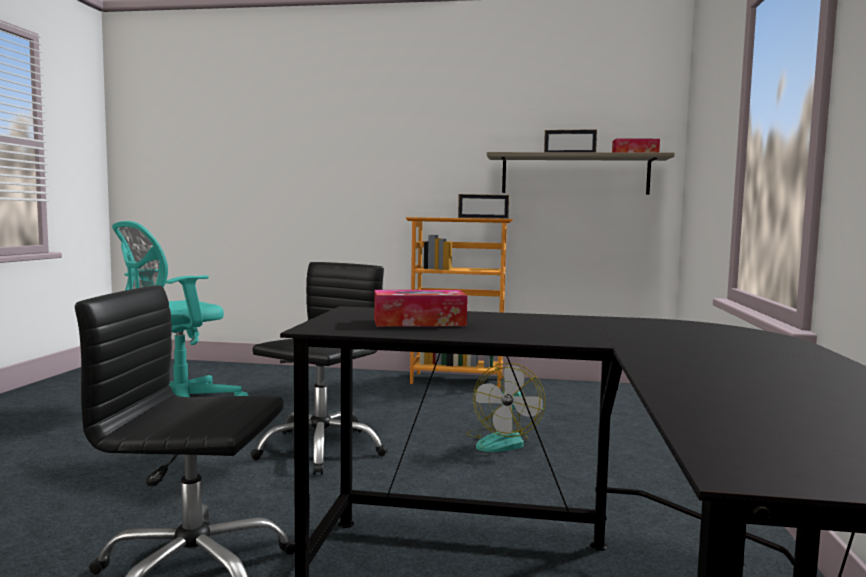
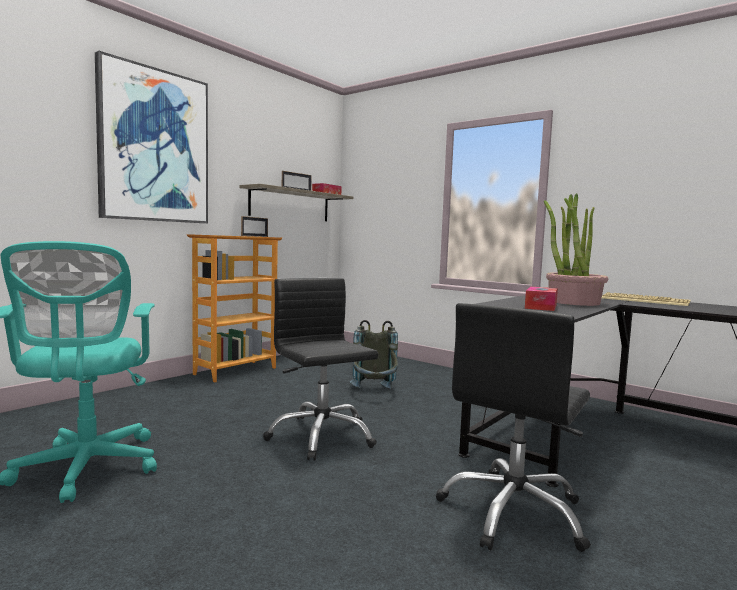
camera: 60 degrees left, 0 degrees up
fan [466,363,545,452] -> grey backpack [350,320,398,389]
none -> picture [95,51,208,223]
none -> potted plant [544,193,608,306]
none -> keyboard [602,292,691,306]

